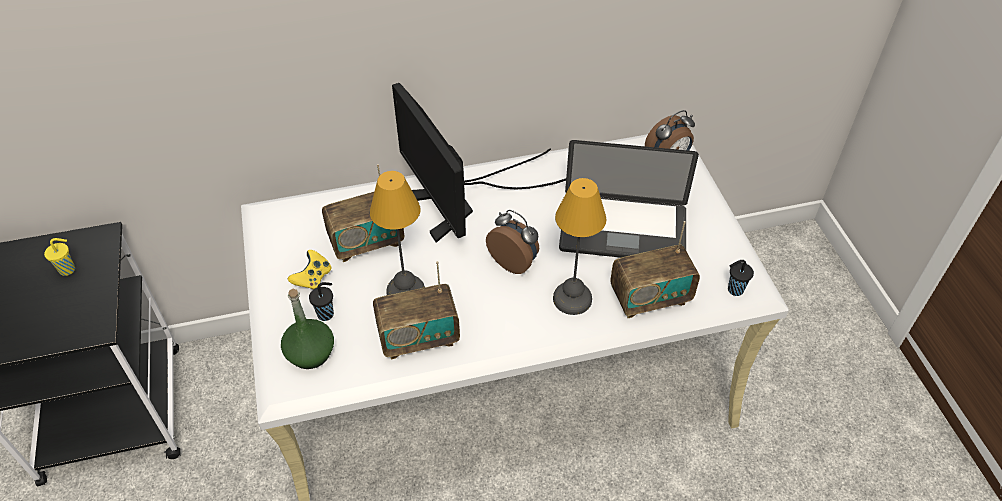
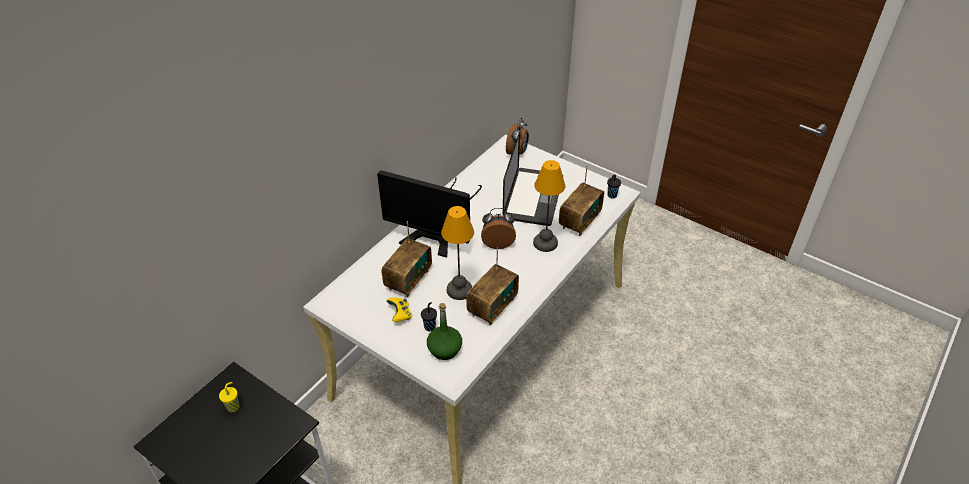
camera: 40 degrees left, 5 degrees down
laptop [559,140,699,258] -> laptop turned 45 degrees counterclockwise [503,131,563,226]

